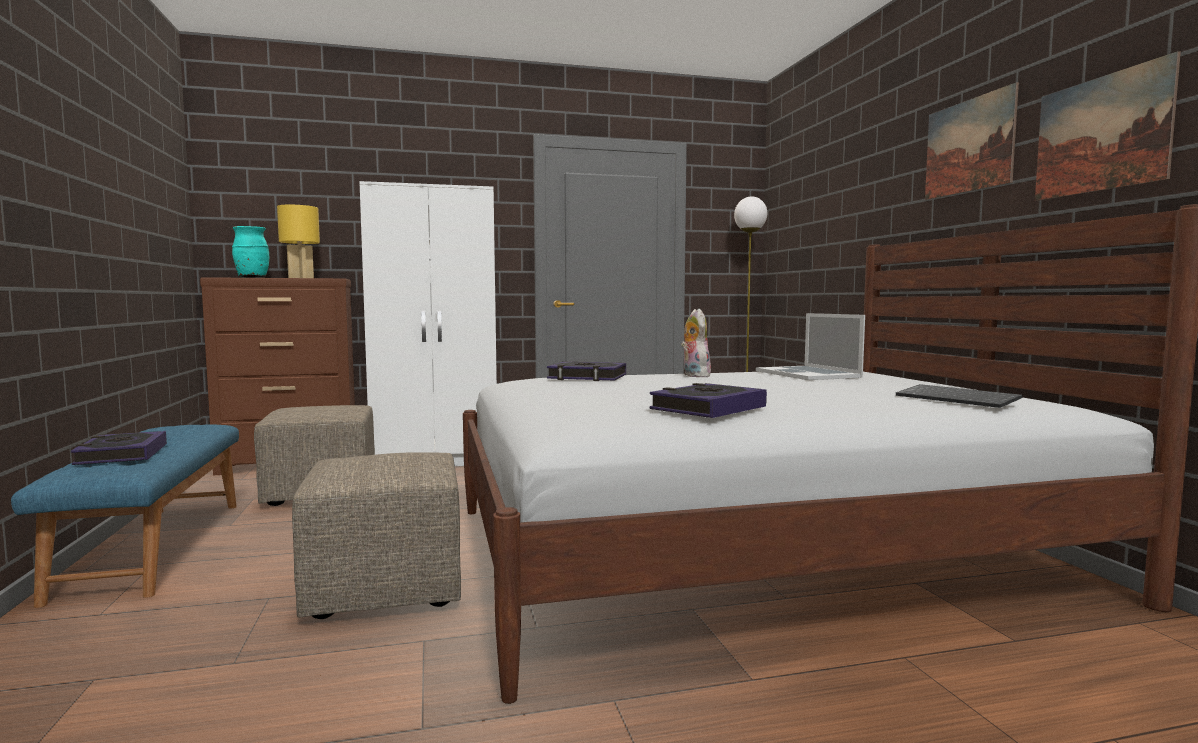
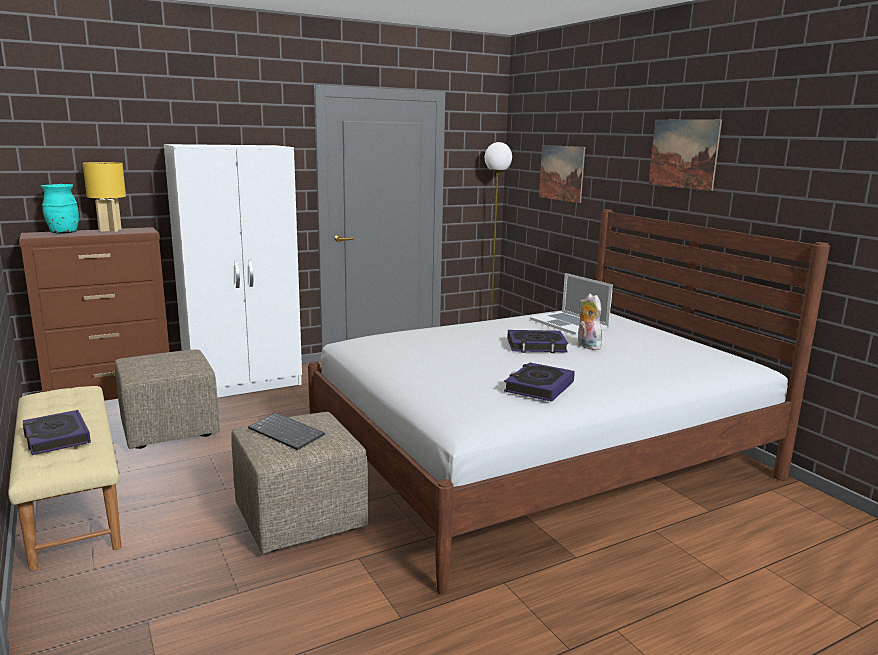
camera: 15 degrees left, 10 degrees up
blue bench [11,424,239,608] -> beige bench [8,386,121,571]
book [547,361,626,381] -> book moved to [507,330,568,353]
plush toy [681,309,711,377] -> plush toy moved to [578,294,602,350]
keyboard [896,384,1022,408] -> keyboard moved to [248,413,325,450]
picture [1035,51,1181,201] -> picture moved to [539,145,585,203]

